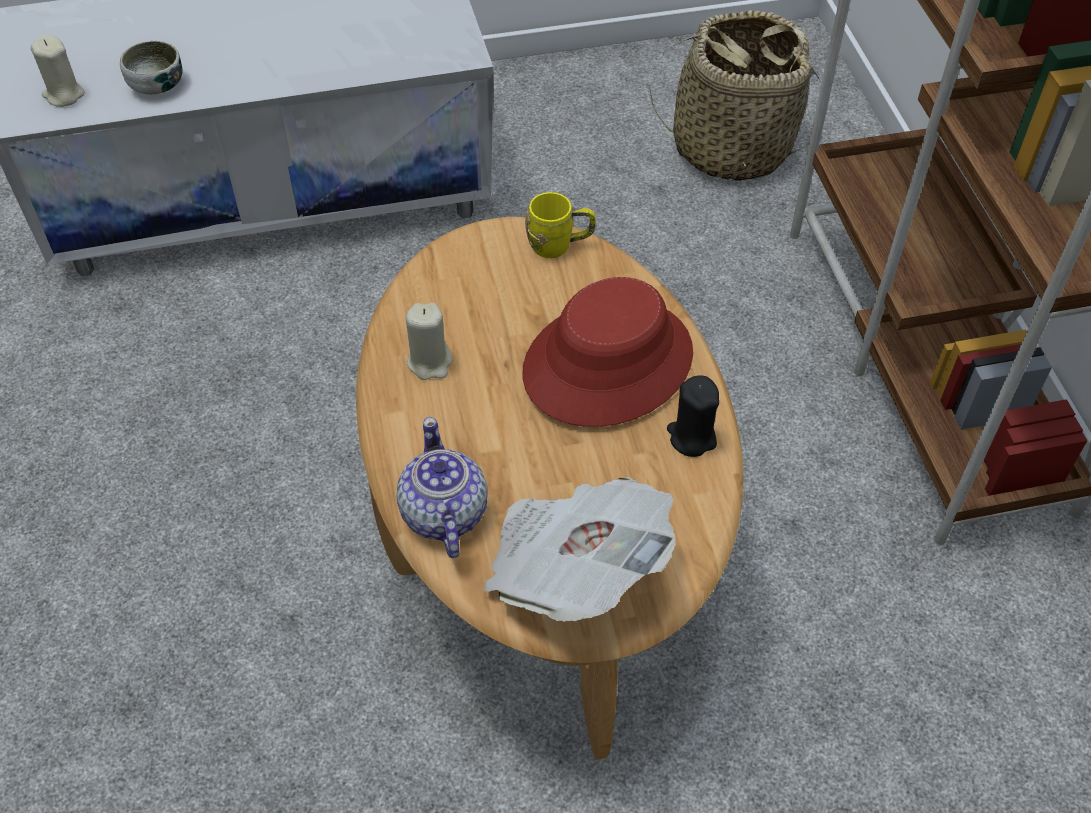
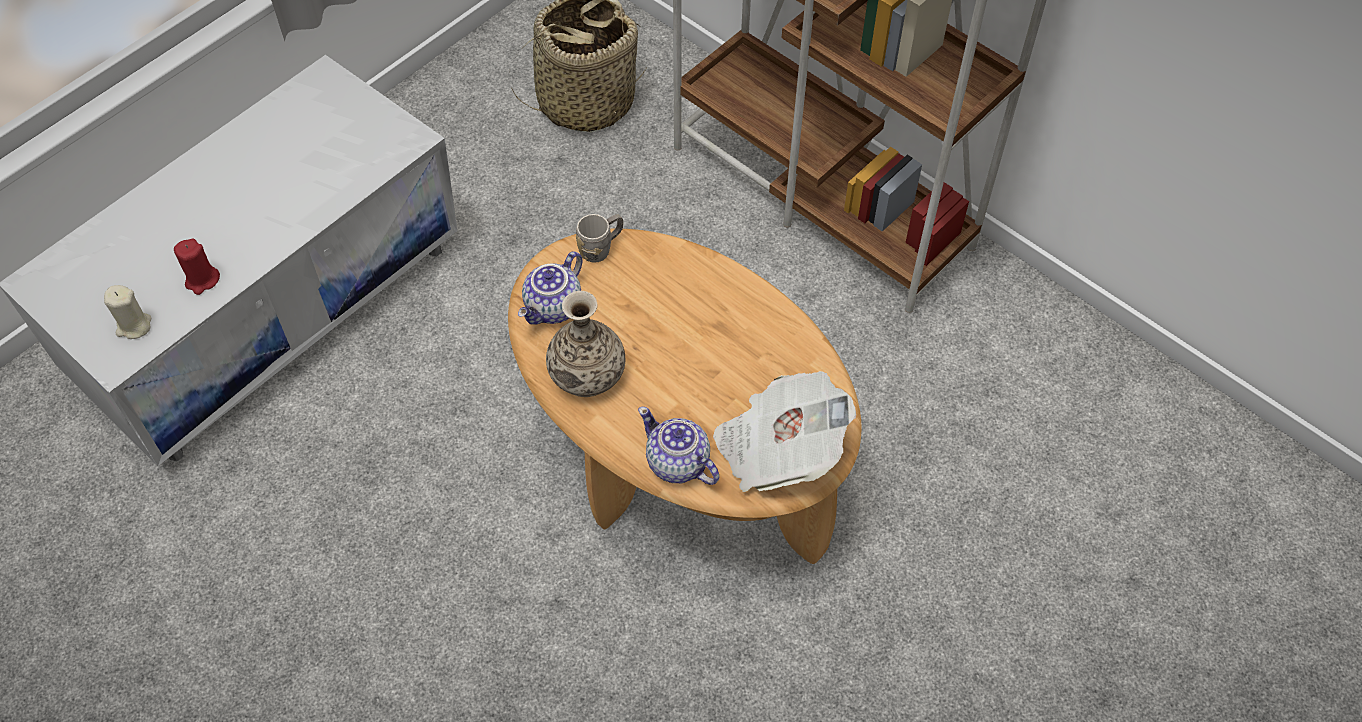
camera: 35 degrees left, 5 degrees up
bowl [120,41,182,94] -> red candle [174,238,220,295]
beige candle [406,303,452,380] -> vase [546,291,625,397]
red hat [522,277,693,427] -> none
yellow mug [525,192,596,258] -> grey mug [576,214,623,263]
black candle [667,375,719,457] -> none
none -> teapot [518,252,582,325]

